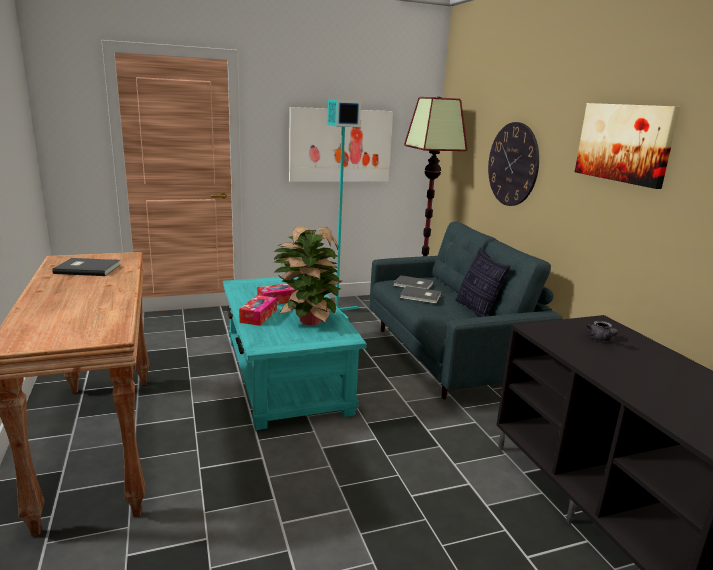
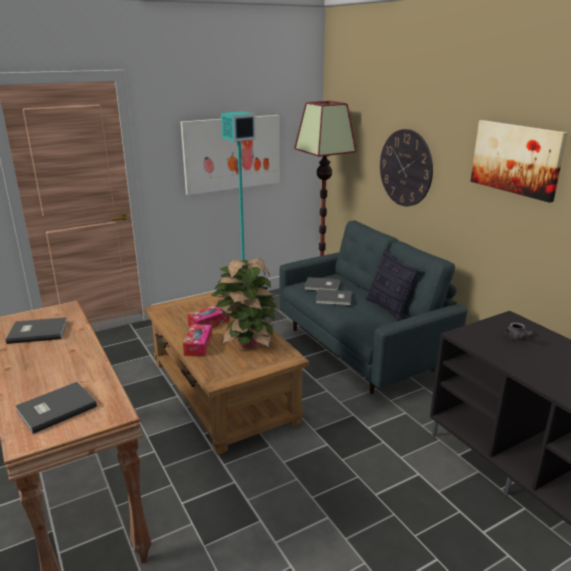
camera: 10 degrees left, 5 degrees up
turquoise coffee table [223,277,367,430] -> brown coffee table [144,291,309,455]
none -> grey book [16,382,97,434]

